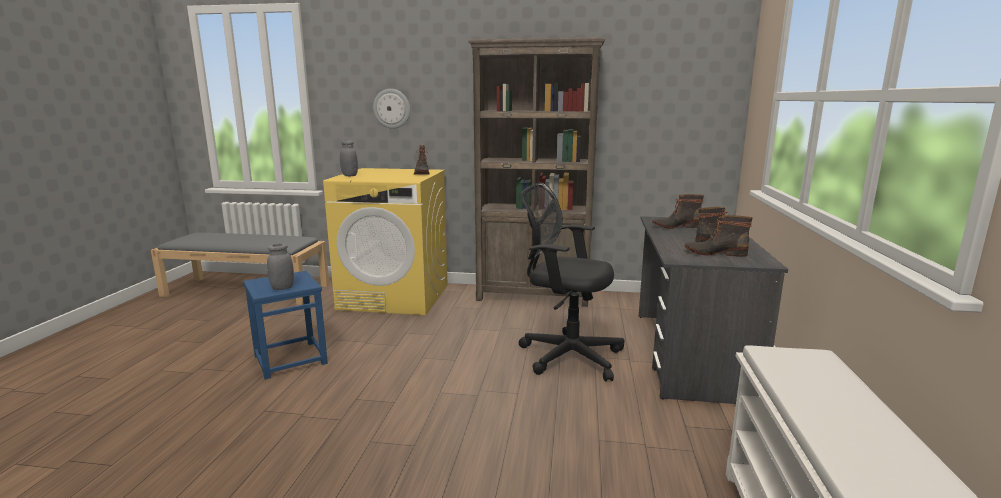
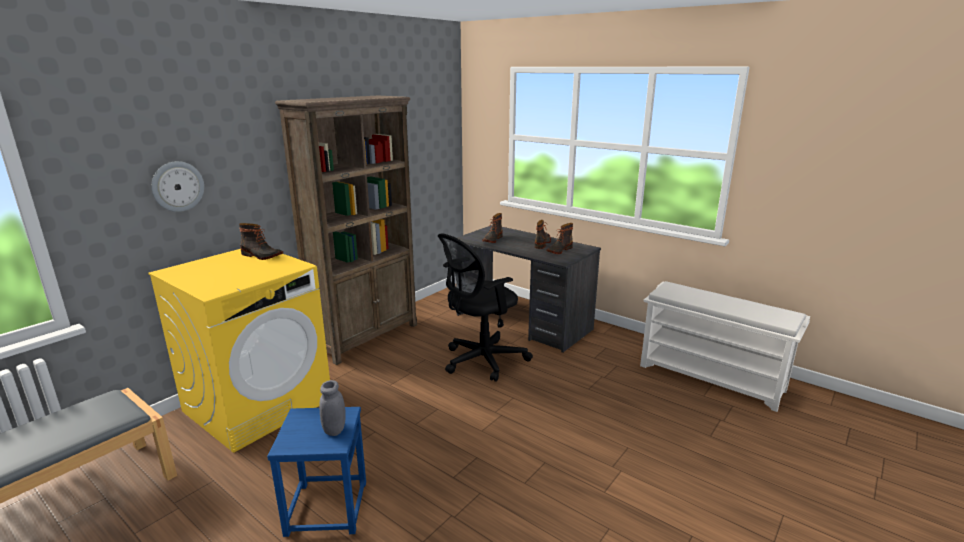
camera: 60 degrees left, 5 degrees up
grey jar [340,141,358,176] -> none

